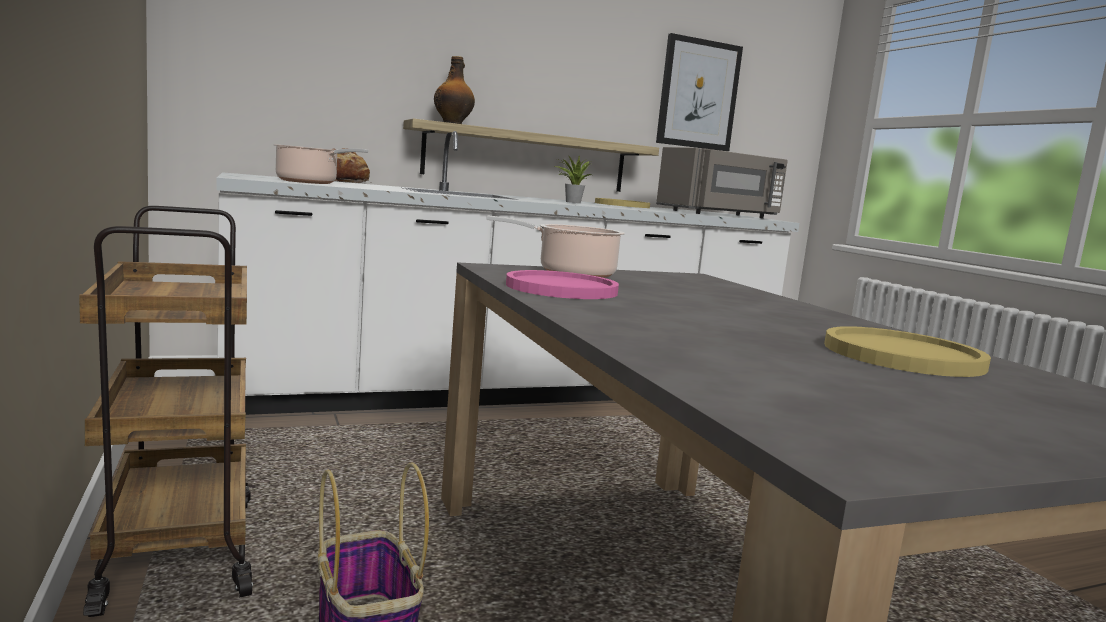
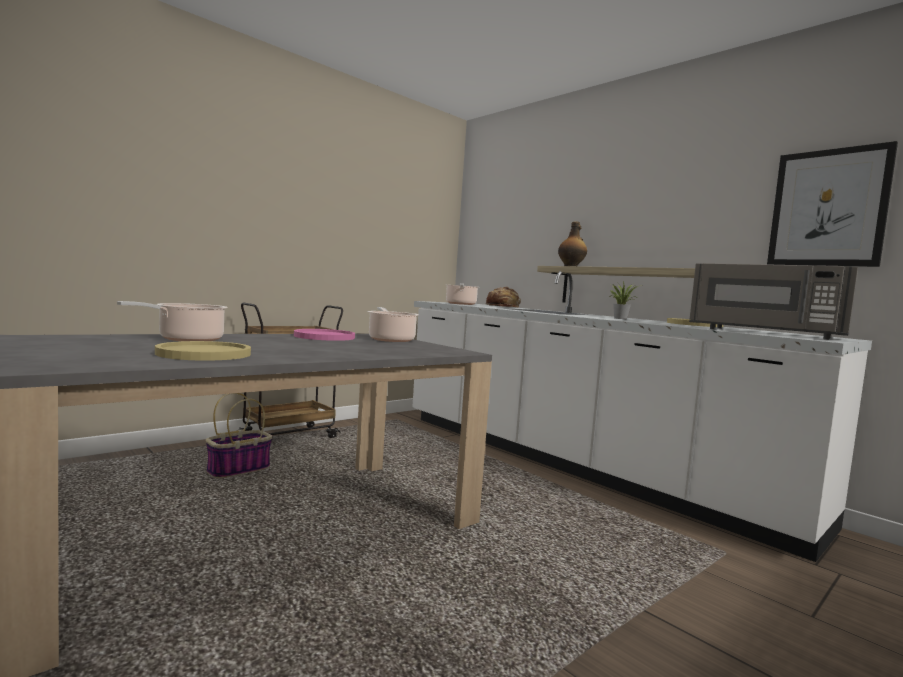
camera: 70 degrees right, 5 degrees down
none -> cooking pot [117,301,228,341]

